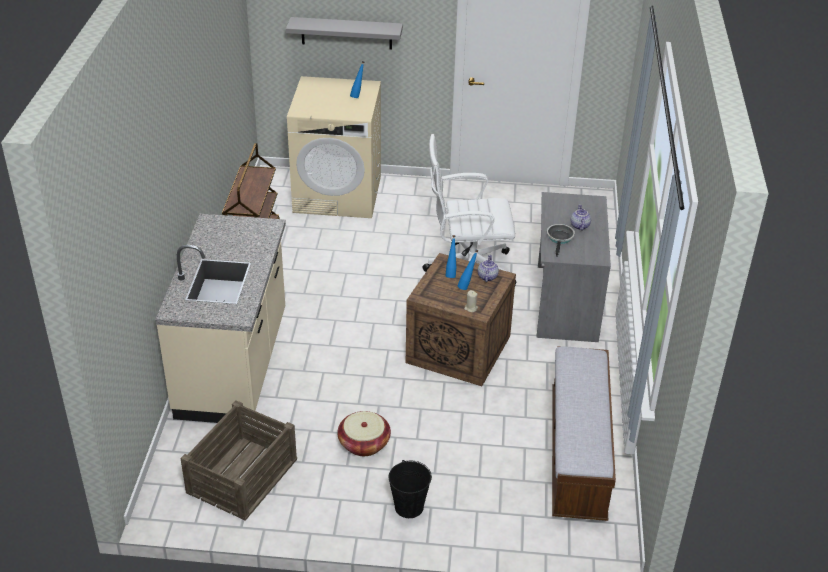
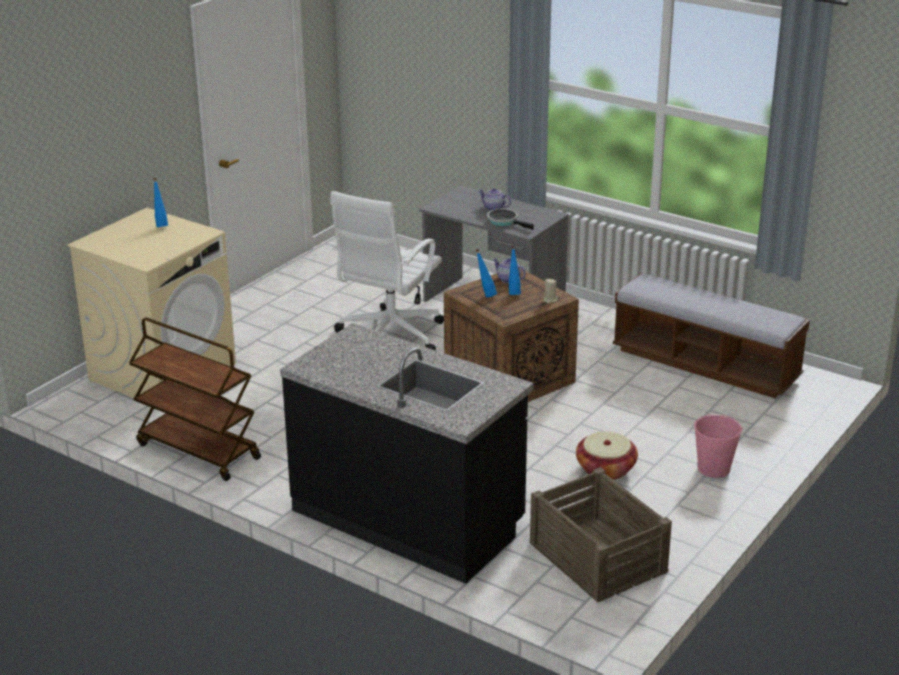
camera: 60 degrees left, 10 degrees down
beige counter [155,214,286,423] -> black counter [280,323,534,584]
grey shelf [286,17,403,50] -> none
black bucket [389,460,432,518] -> pink bucket [694,414,743,478]

